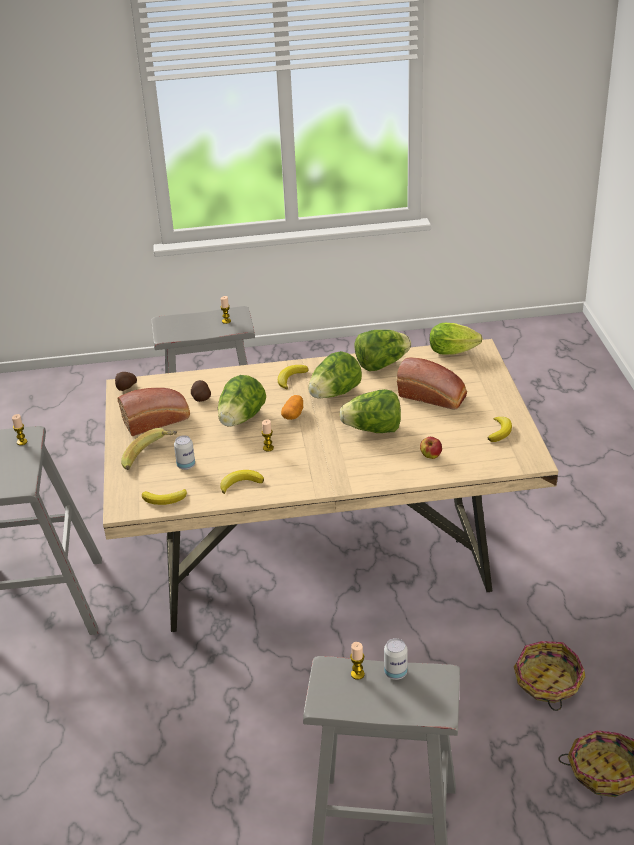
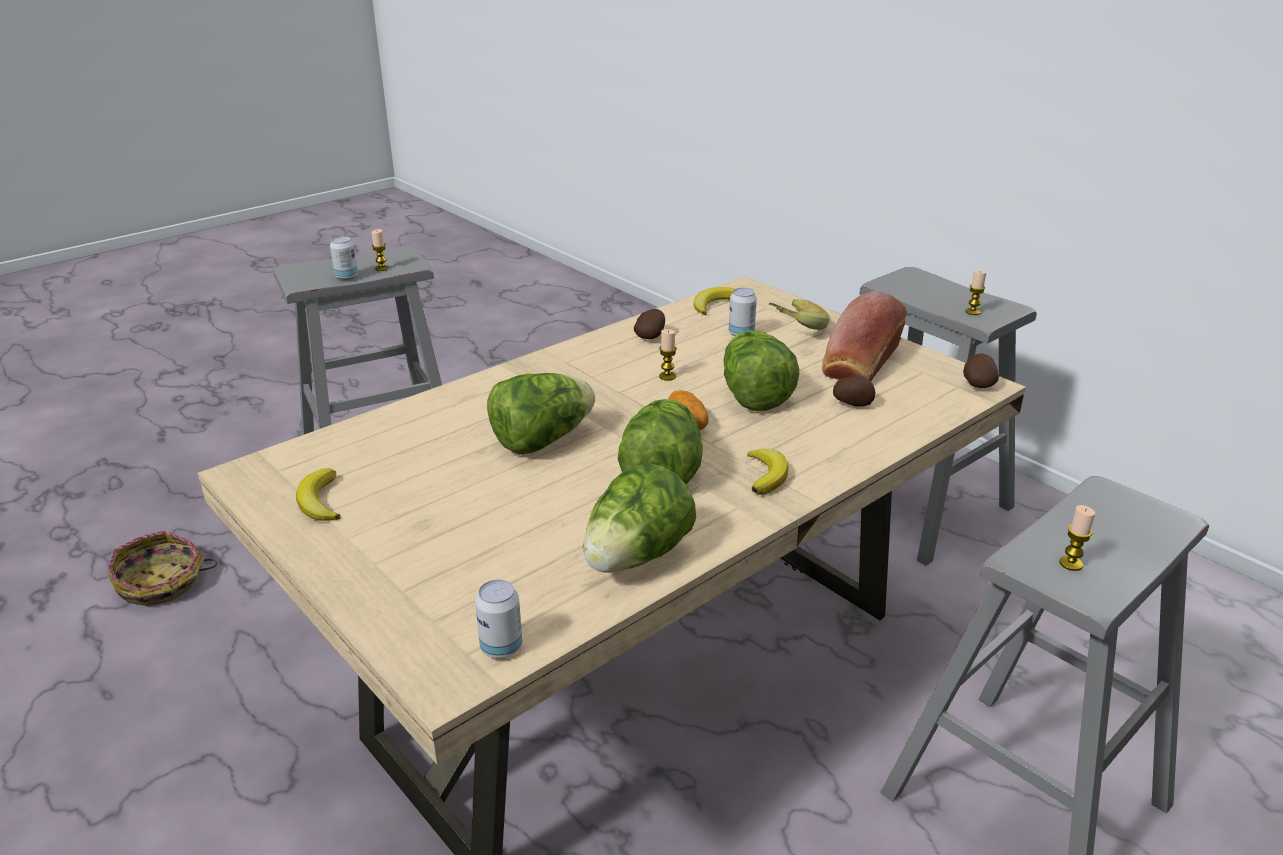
camera: 145 degrees right, 5 degrees down
banana [220,470,264,494] -> potato [634,309,665,339]
bread [397,358,467,410] -> none
apple [420,437,442,459] -> none
lettuce [430,323,483,355] -> can [475,580,522,658]
basket [514,641,585,711] -> none

